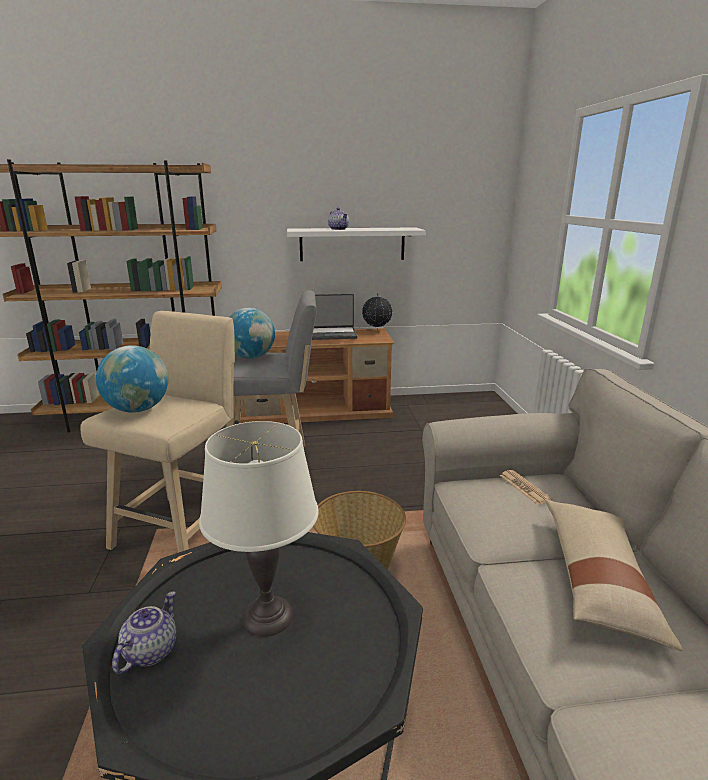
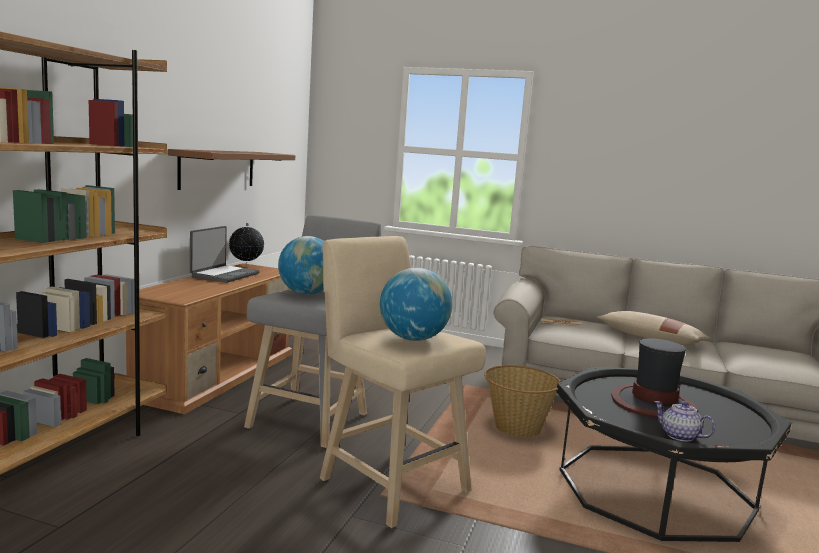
camera: 65 degrees left, 10 degrees down
white table lamp [199,421,319,637] -> hat [611,338,698,417]
white shelf [287,227,426,261] -> brown shelf [168,149,295,190]
teapot [328,208,349,230] -> none

